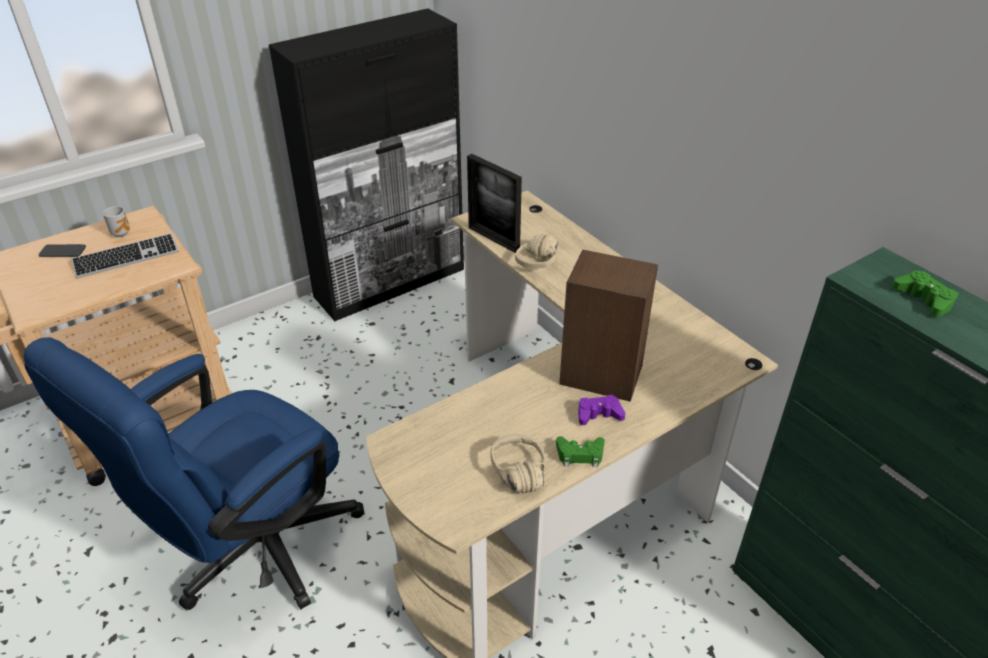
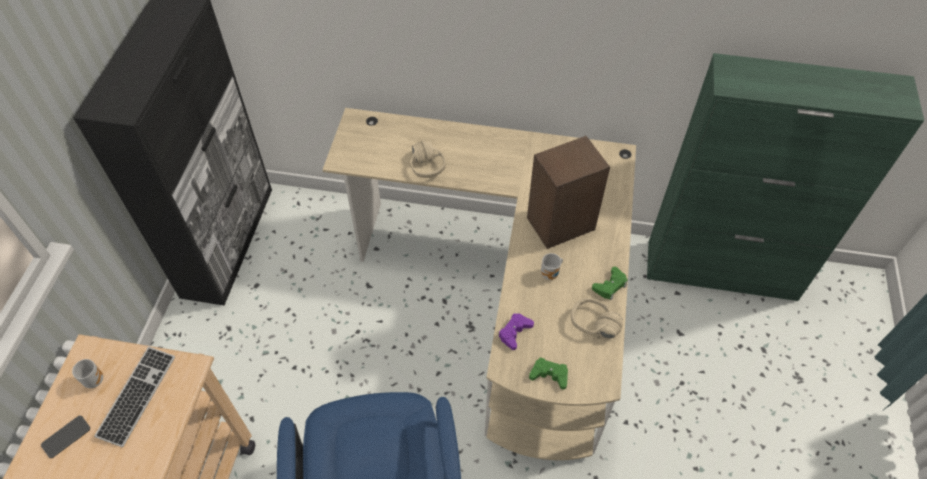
camera: 45 degrees left, 15 degrees up
picture frame [467,154,522,253] -> none
purple game controller [578,395,625,425] -> purple game controller moved to [498,313,534,350]
green game controller [892,271,958,317] -> green game controller moved to [529,357,568,389]
none -> mug [541,253,563,280]

